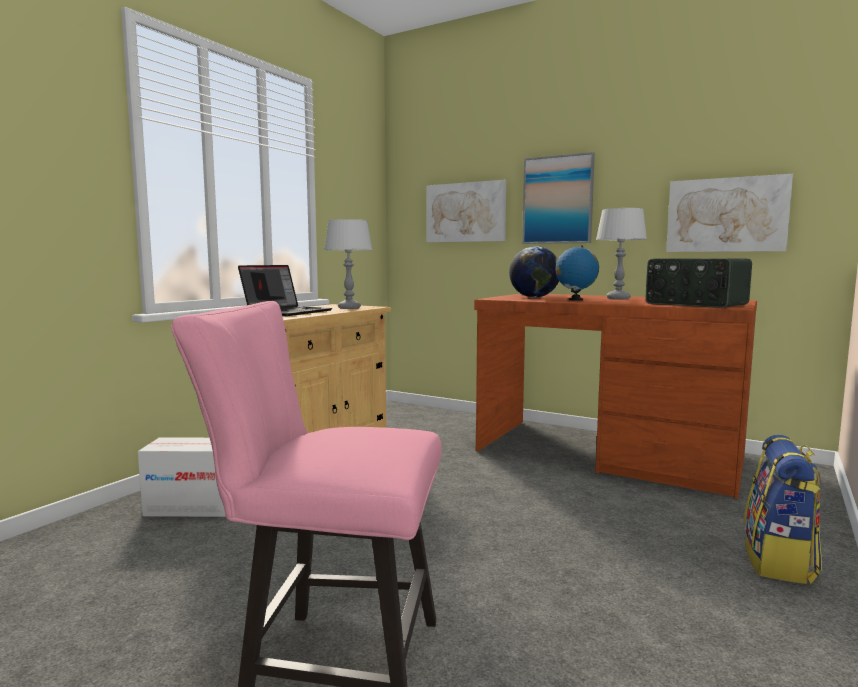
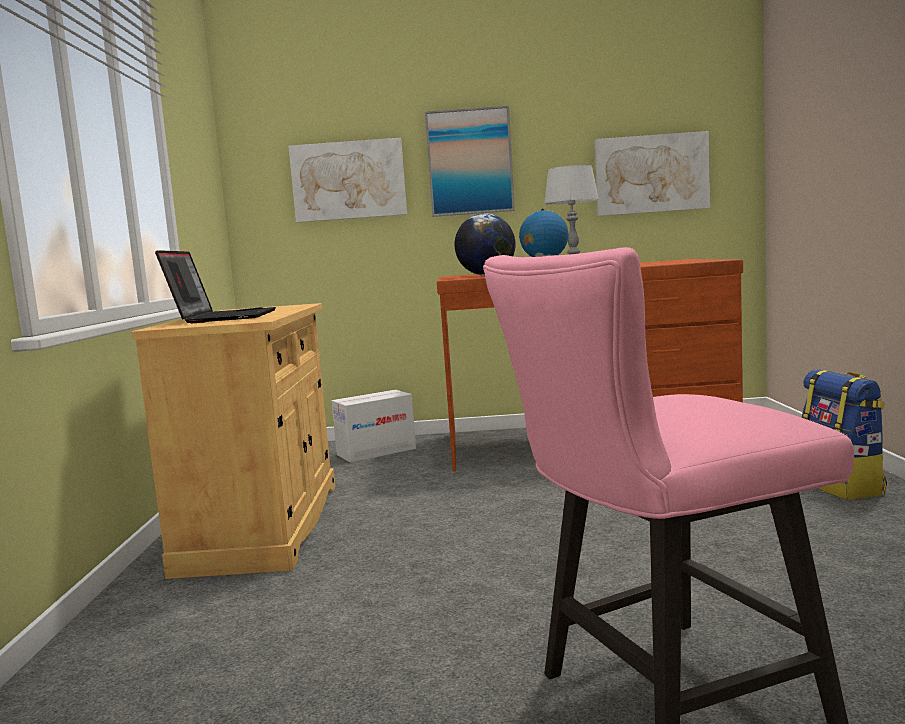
camera: 30 degrees left, 0 degrees up
cardboard box [138,438,226,517] -> cardboard box moved to [332,390,416,463]
grey table lamp [324,219,372,309] -> none
radio [645,258,752,308] -> none

